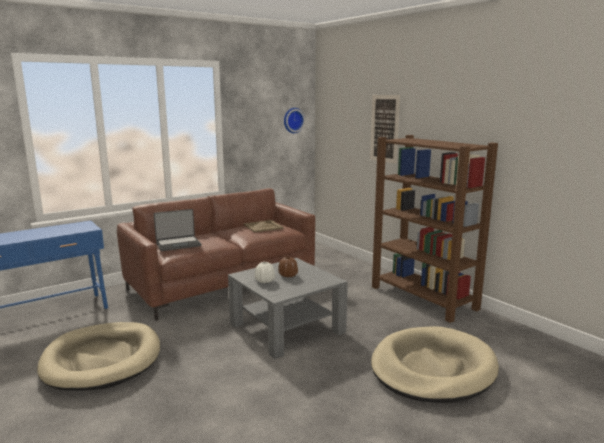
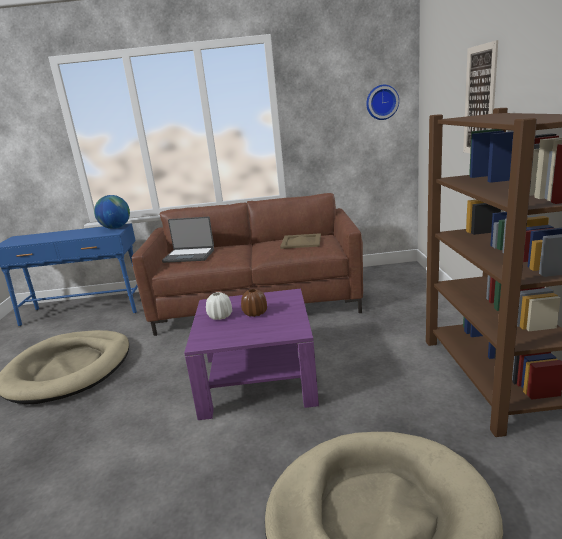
camera: 35 degrees right, 5 degrees up
grey coffee table [228,258,348,359] -> purple coffee table [184,288,319,420]
none -> globe [94,195,130,229]

